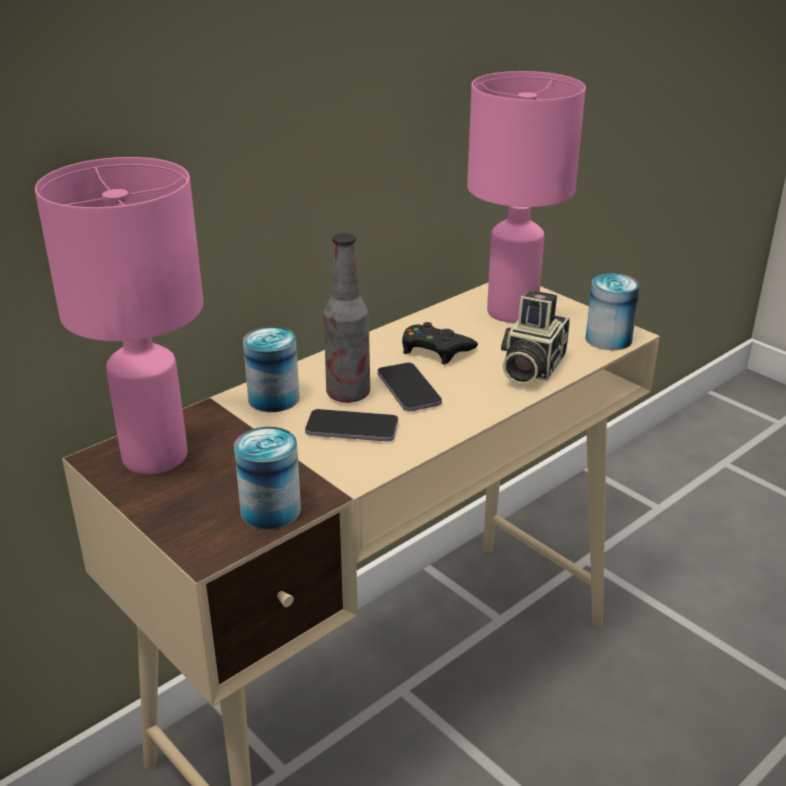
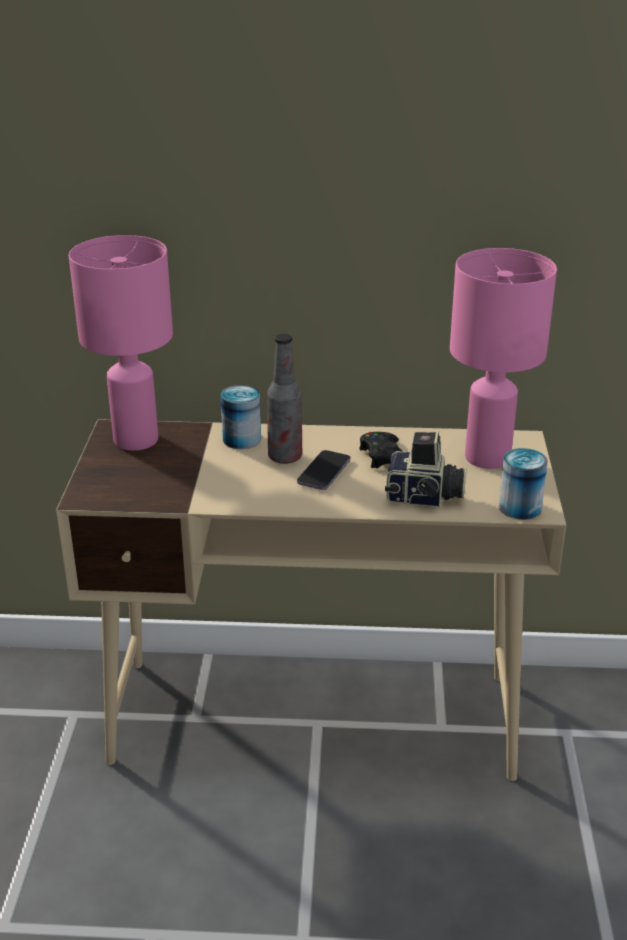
camera: 45 degrees right, 0 degrees up
can [234,427,301,530] -> none
phone [305,409,398,441] -> none
camera [501,290,570,385] -> camera turned 150 degrees counterclockwise [385,430,466,507]

